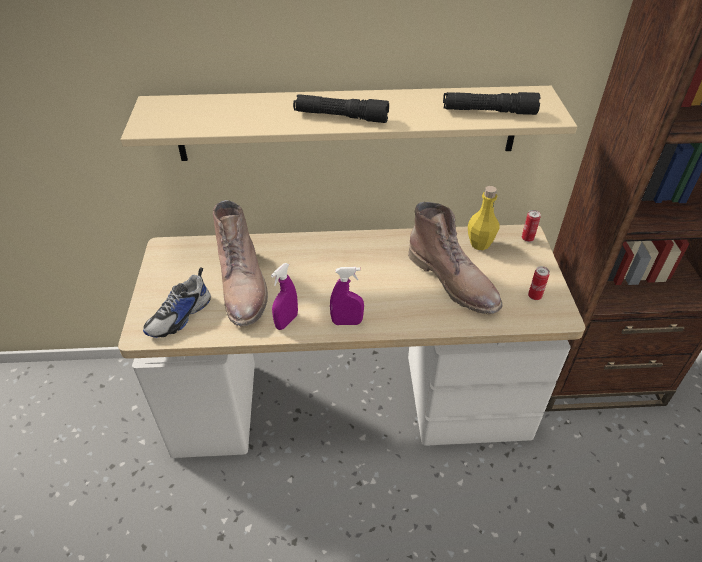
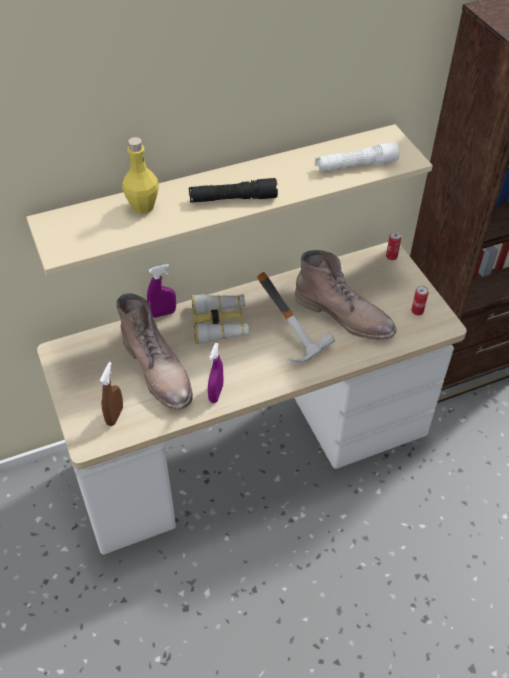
camera: 20 degrees left, 5 degrees up
shoe [143,267,211,338] -> brown spray bottle [100,362,123,426]
purple spray bottle [330,267,364,325] -> purple spray bottle moved to [147,264,176,318]
black flashlight [443,92,540,115] -> white flashlight [315,142,400,172]
yellow bottle [468,186,500,250] -> yellow bottle moved to [122,137,159,214]
none -> binoculars [192,294,249,344]
none -> hammer [257,272,335,363]

